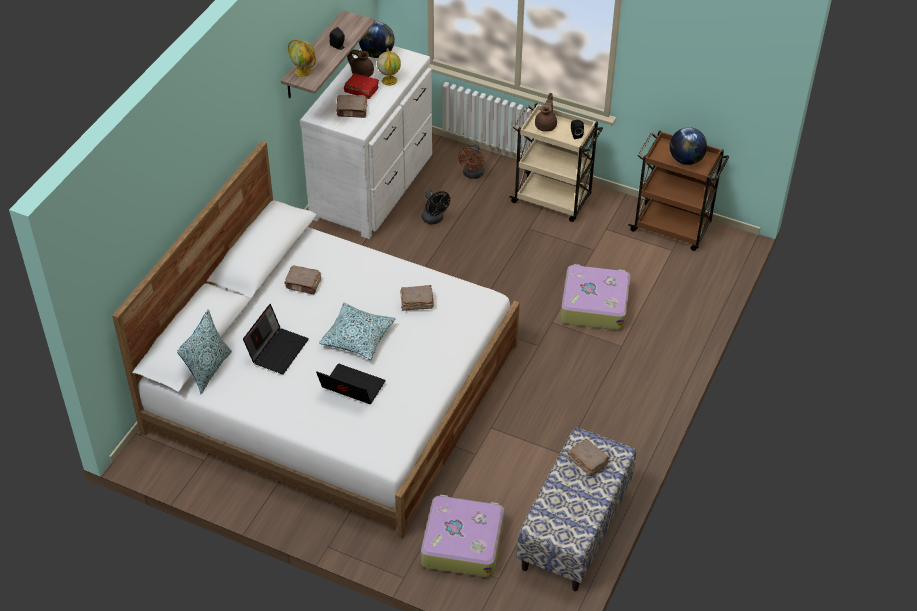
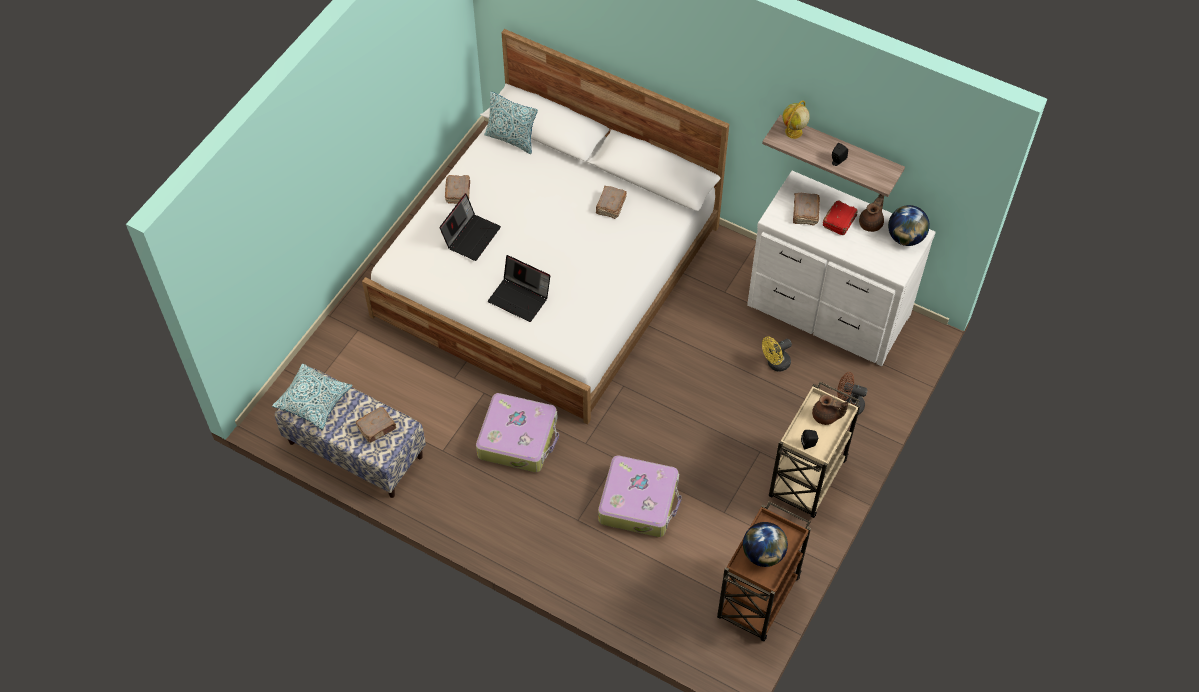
camera: 95 degrees right, 10 degrees up
laptop [243,304,309,374] -> laptop moved to [488,255,550,322]
pillow [319,303,395,360] -> pillow moved to [272,364,353,430]
globe [377,48,401,86] -> none
brown book [400,285,434,311] -> brown book moved to [445,175,470,204]
suitcase [421,495,504,577] -> suitcase moved to [476,393,559,472]
black fan [422,190,450,224] -> yellow fan [762,336,792,372]

